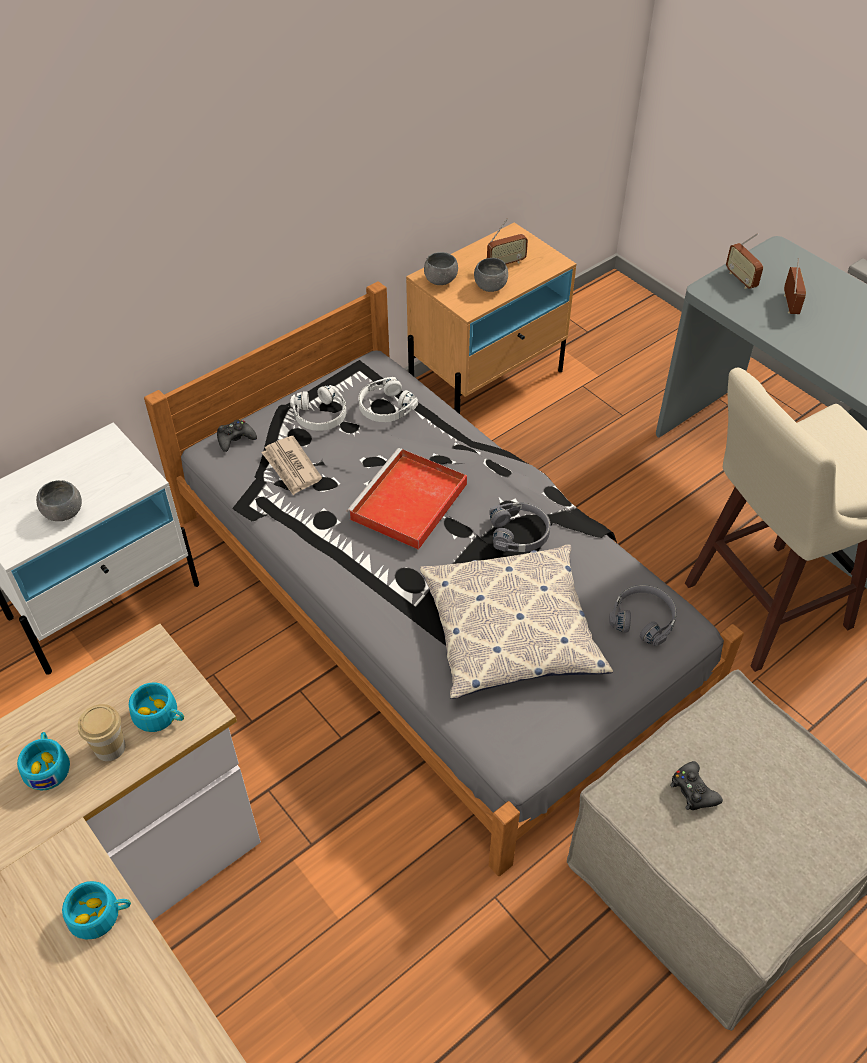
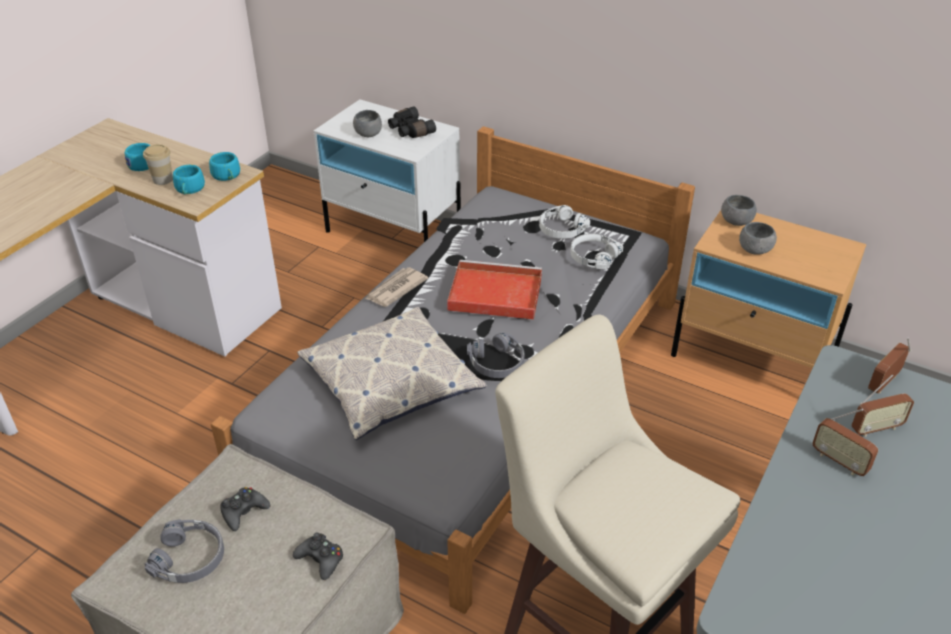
camera: 70 degrees right, 10 degrees down
turquoise cup [62,881,131,939] -> turquoise cup moved to [209,152,240,181]
black game controller [217,419,257,452] -> black game controller moved to [293,532,343,580]
newspaper [261,436,322,495] -> newspaper moved to [365,267,428,307]
radio [487,218,528,264] -> radio moved to [812,409,878,476]
grey headphones [609,584,677,646] -> grey headphones moved to [145,519,224,583]
none -> black binoculars [388,106,436,138]

